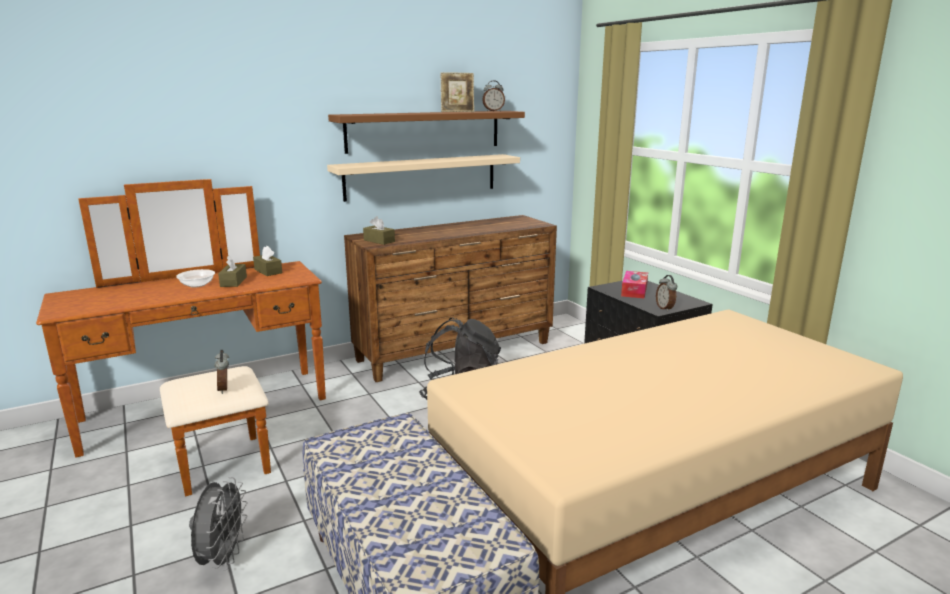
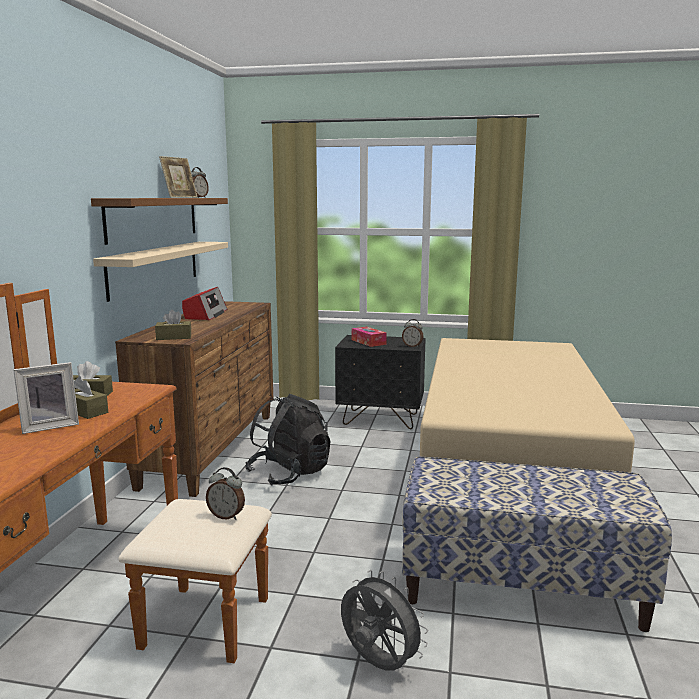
camera: 50 degrees left, 5 degrees down
bowl [176,269,215,288] -> picture frame [13,362,79,434]
none -> radio [182,287,227,320]

